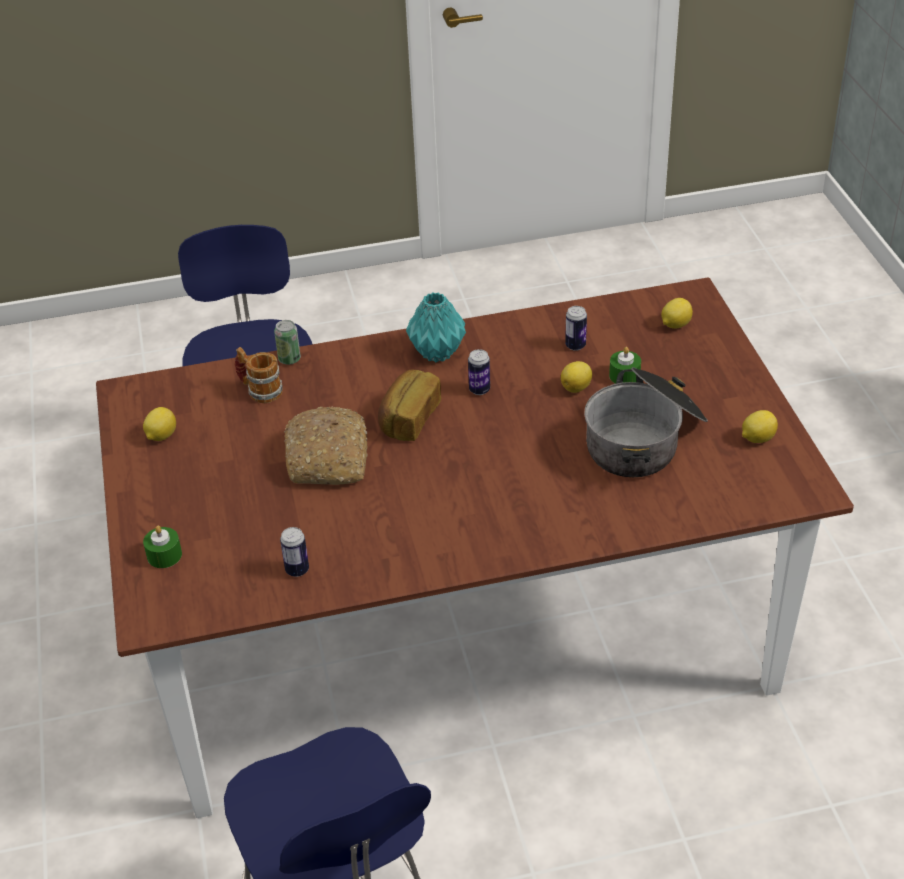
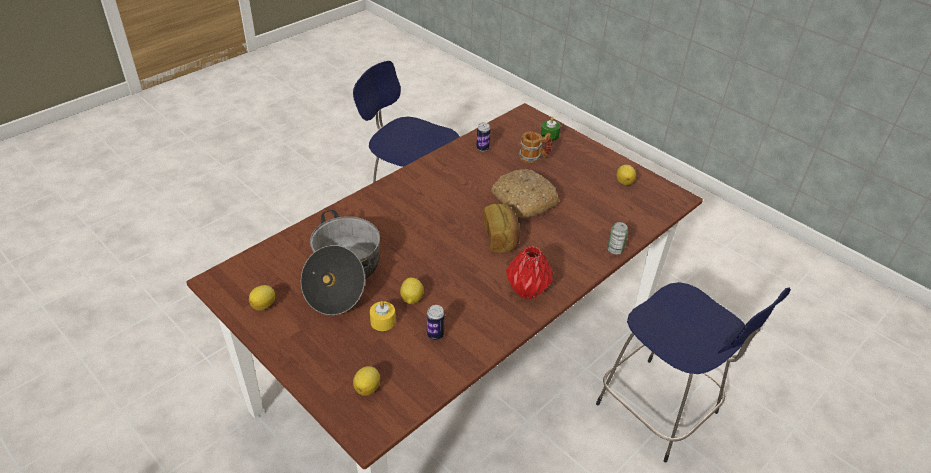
camera: 145 degrees right, 0 degrees up
mug [235,347,283,403] -> mug moved to [519,132,552,163]
turquoise vase [406,292,466,362] -> red vase [506,246,553,299]
can [468,349,490,395] -> none
green candle [609,347,641,384] -> yellow candle [370,301,395,331]

